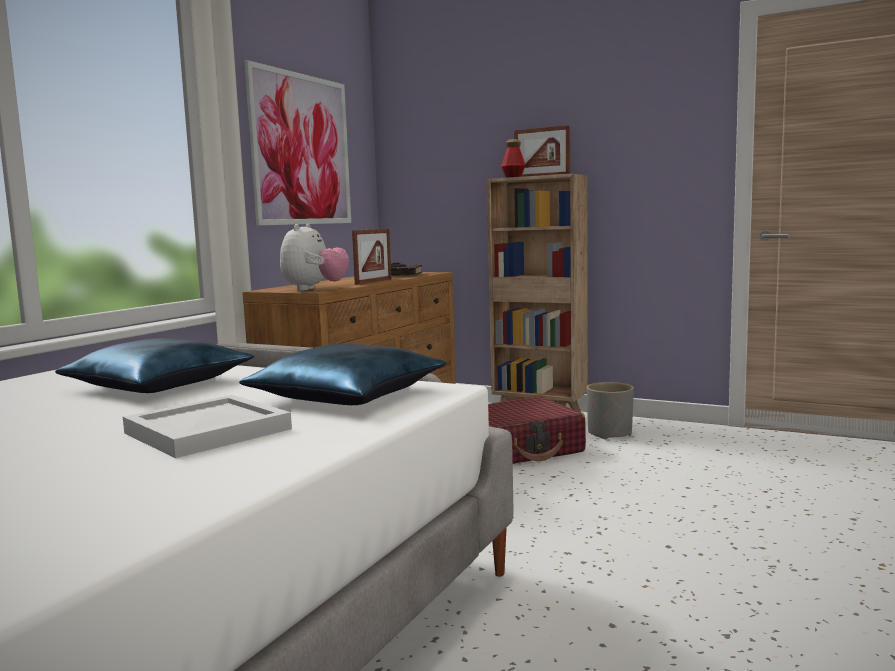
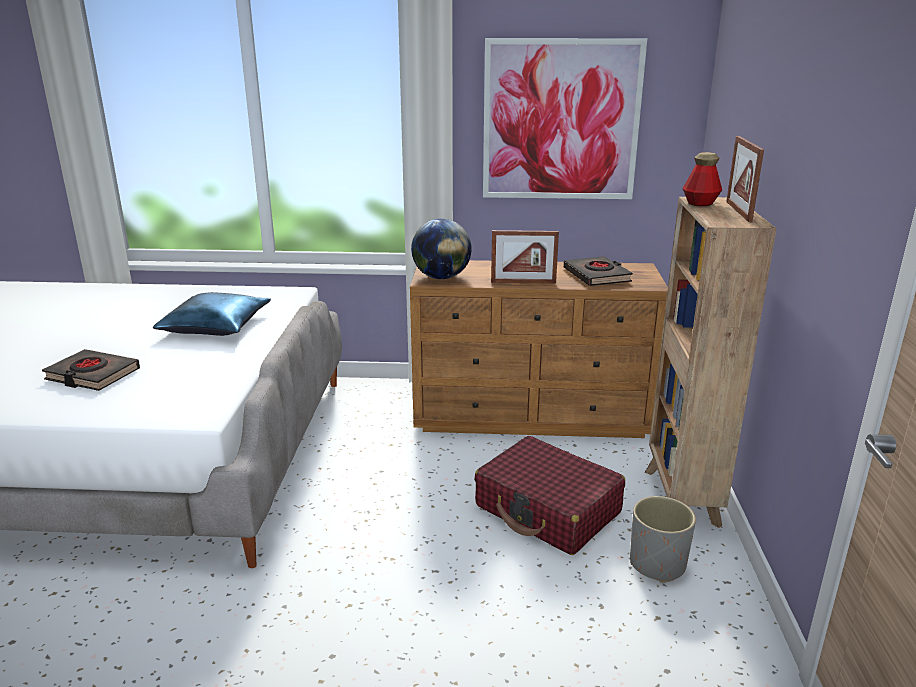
camera: 65 degrees right, 15 degrees up
white tray [123,395,292,458] -> black book [42,349,140,391]
blue pillow [239,343,447,405] -> none
plush toy [280,224,349,291] -> globe [411,218,472,279]

